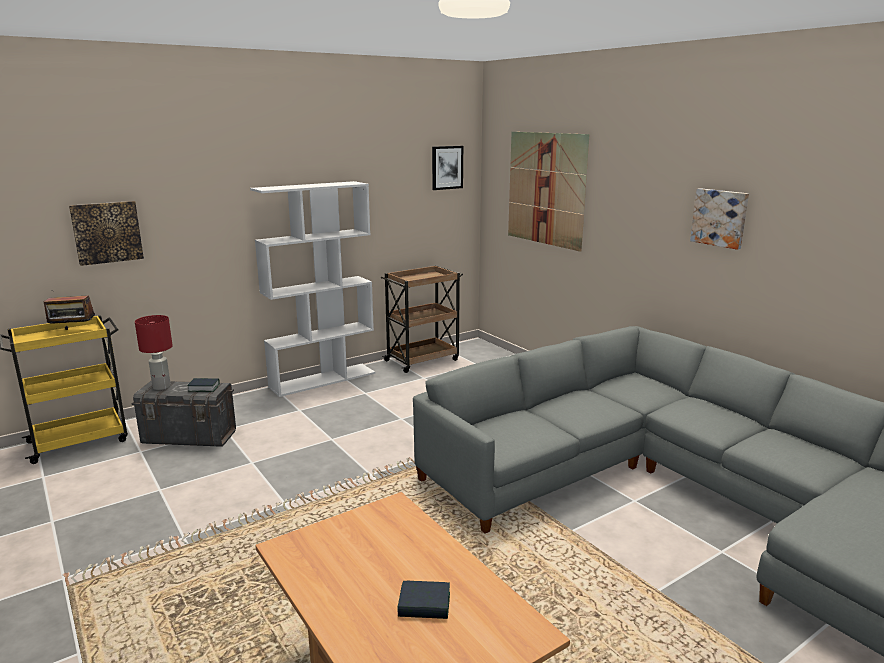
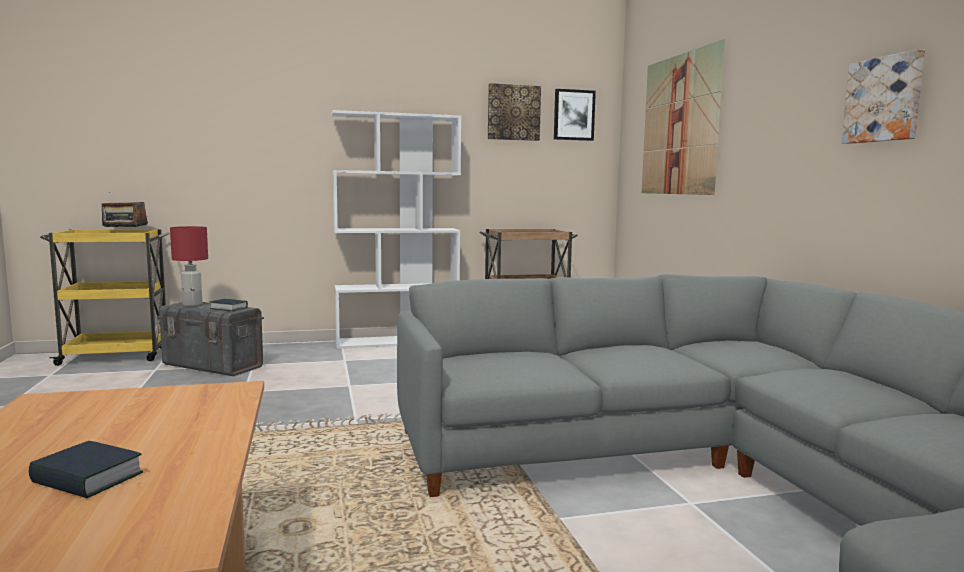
camera: 20 degrees right, 10 degrees down
picture [69,201,144,266] -> picture moved to [488,83,541,141]

